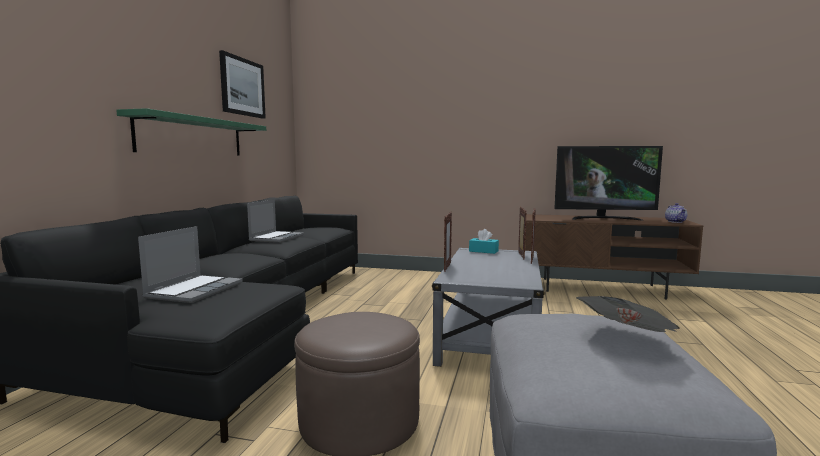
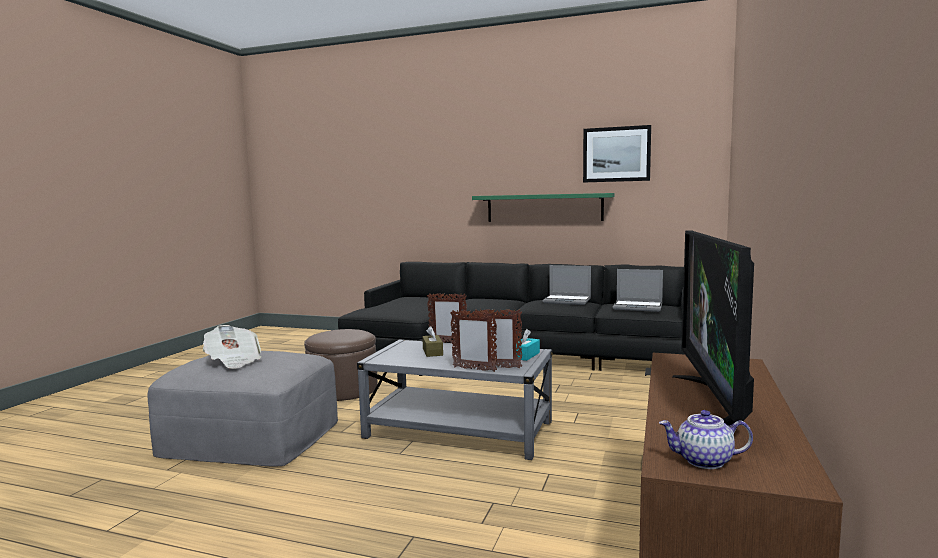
camera: 95 degrees right, 0 degrees up
laptop [138,226,243,303] -> laptop moved to [613,269,663,312]
none -> brown tissue box [422,326,443,357]

